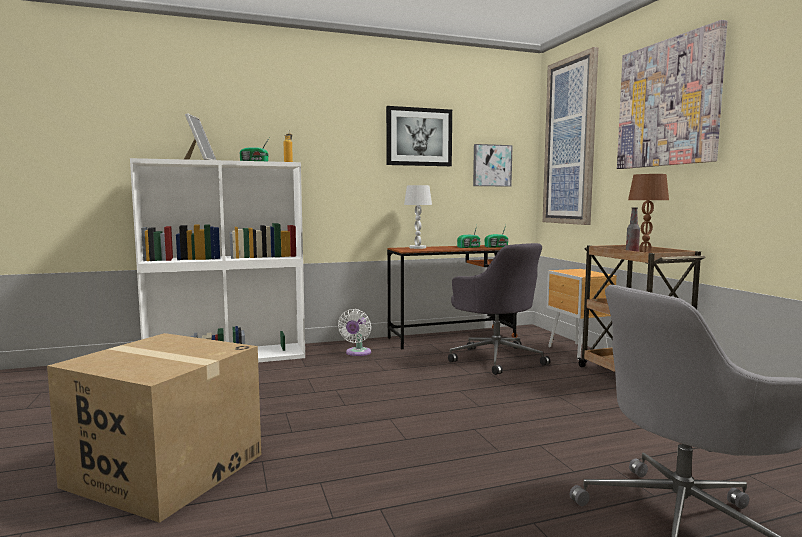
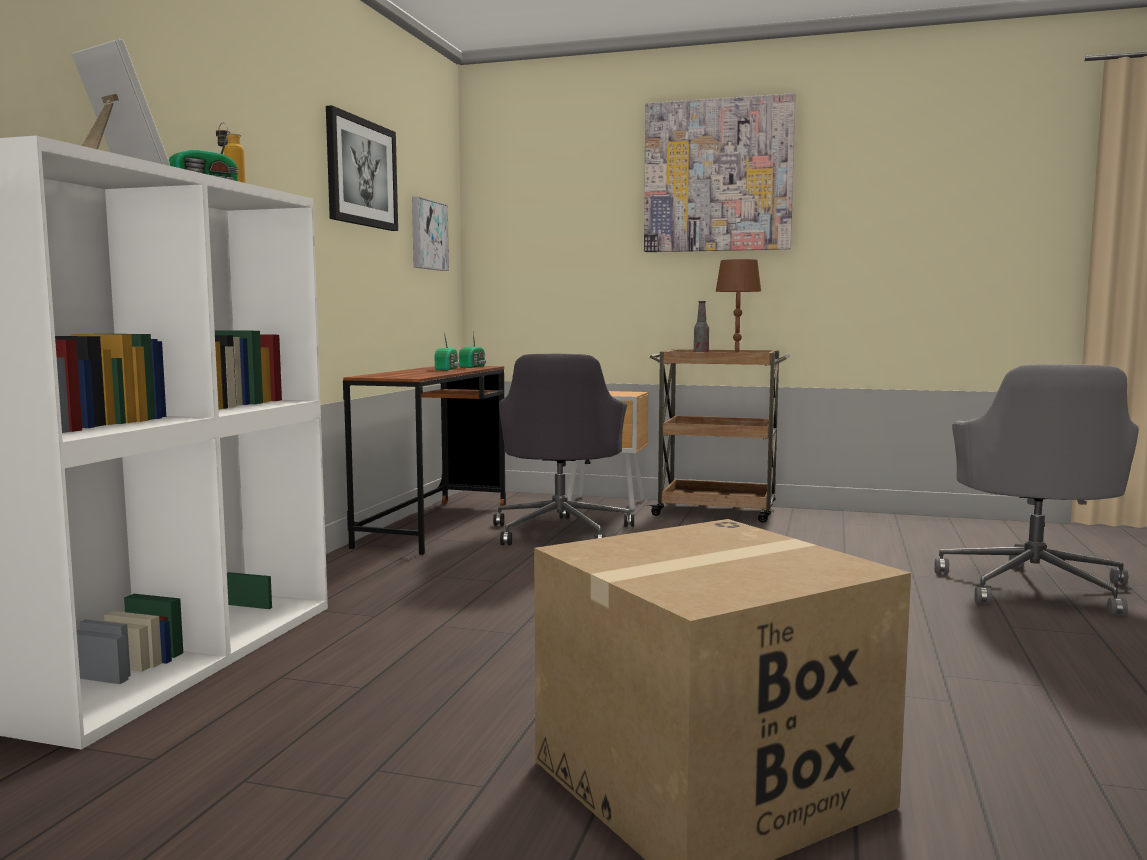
camera: 55 degrees left, 0 degrees up
white fan [338,309,371,356] -> none
white table lamp [404,185,432,249] -> none
grey office chair [448,243,550,375] -> grey office chair turned 90 degrees clockwise [493,354,634,545]
picture [543,47,598,225] -> none

